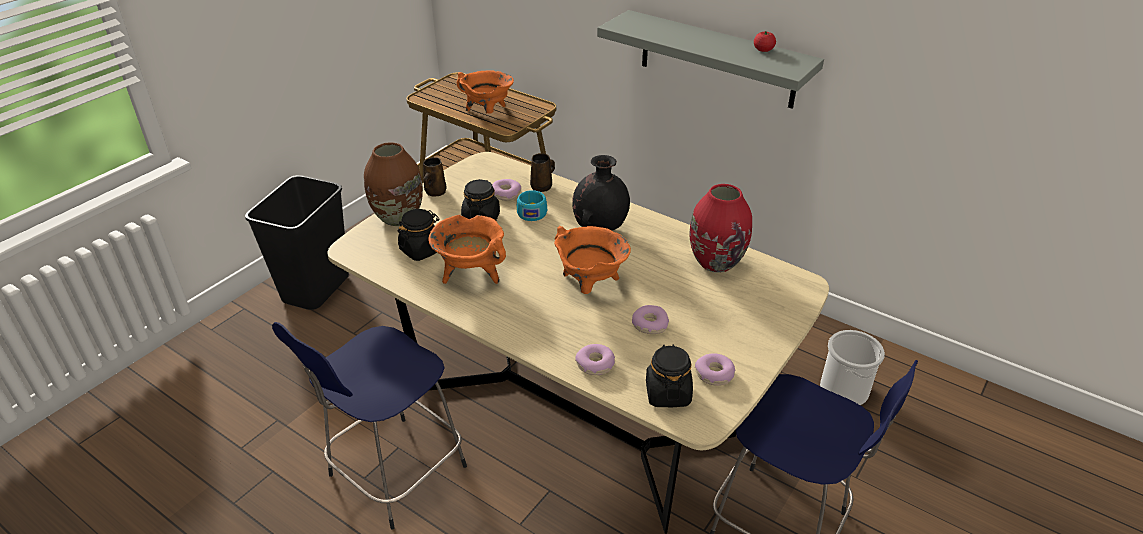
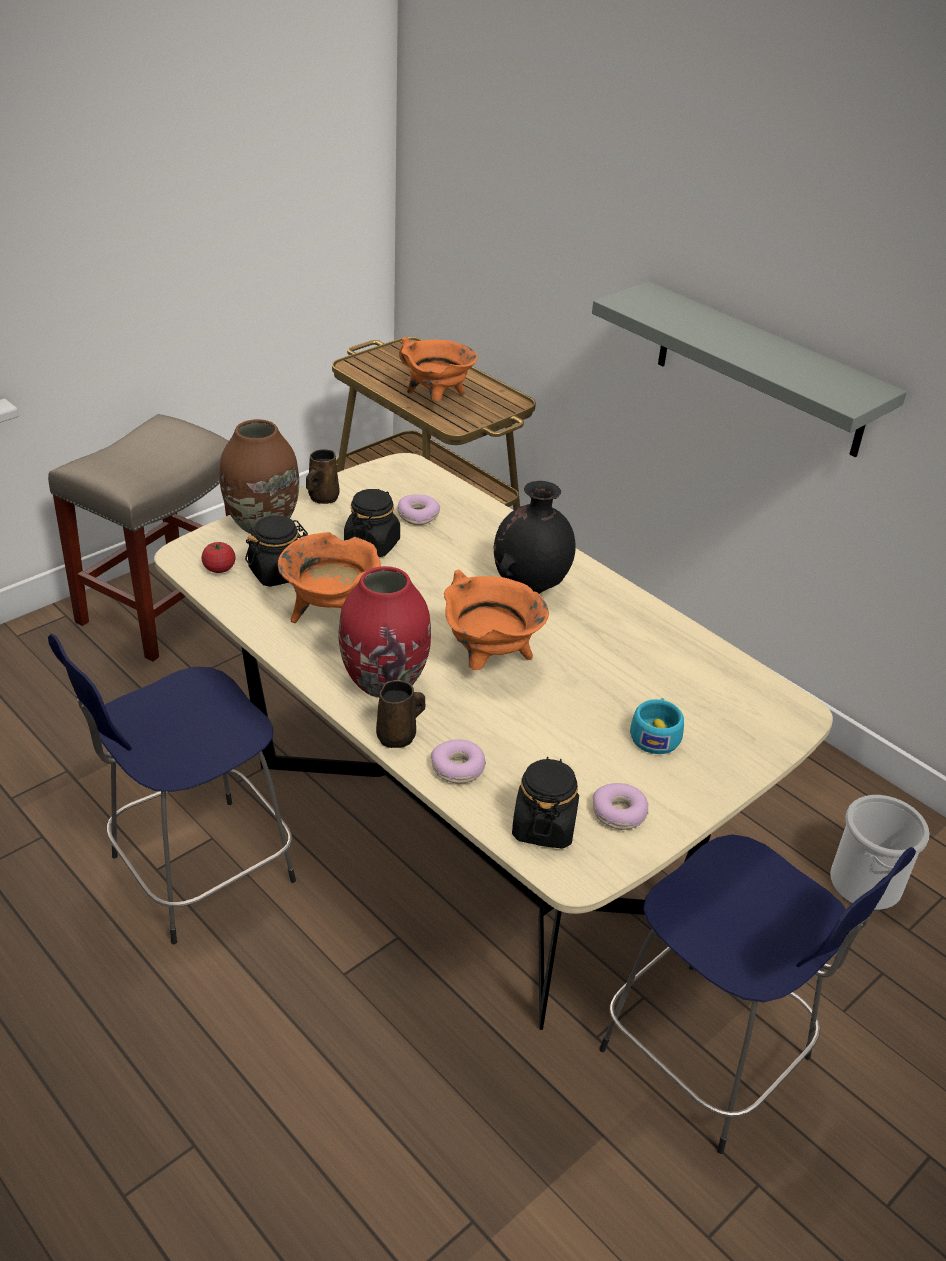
camera: 10 degrees right, 0 degrees up
black trash can [245,175,349,310] -> beige stool [48,414,230,662]
turquoise cup [516,190,547,221] -> turquoise cup moved to [630,698,684,754]
brown mug [530,153,555,192] -> brown mug moved to [376,680,425,748]
donut [632,305,669,334] -> none
red vase [690,184,752,273] -> red vase moved to [338,566,431,698]
tomato [754,31,776,52] -> tomato moved to [201,542,236,573]

